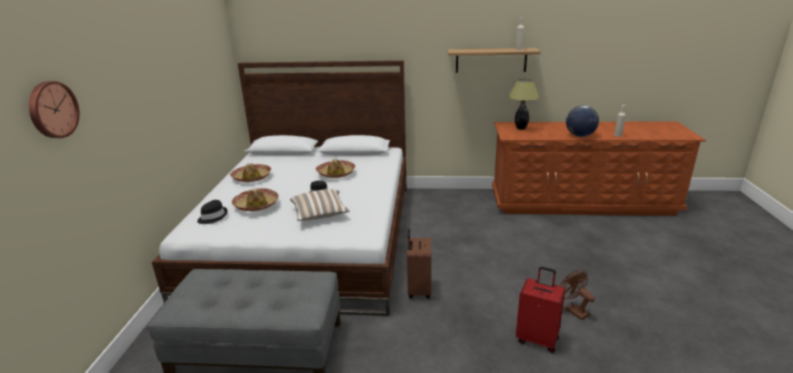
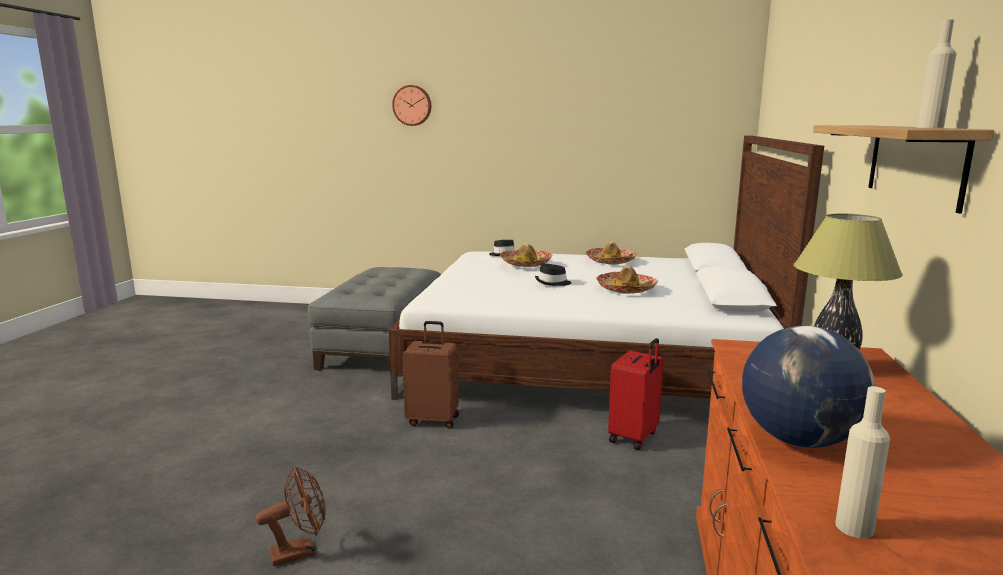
camera: 95 degrees right, 10 degrees down
pillow [290,189,349,221] -> none
red suitcase [516,266,565,353] -> red suitcase moved to [608,338,664,450]

